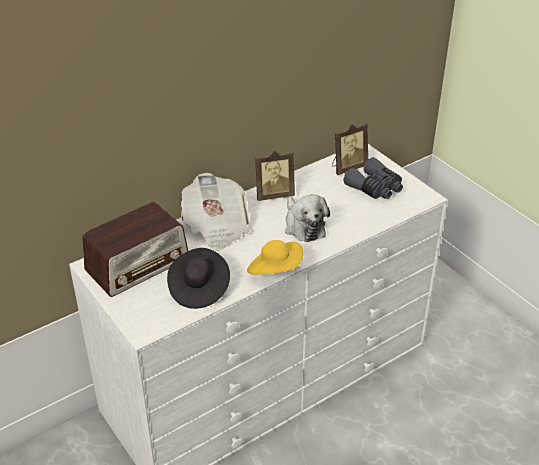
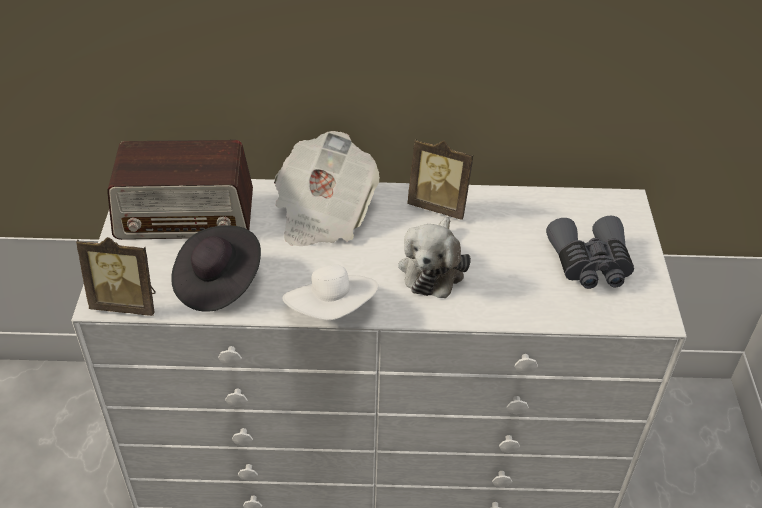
camera: 35 degrees right, 5 degrees up
yellow hat [247,240,304,275] -> white hat [283,264,378,320]
picture frame [332,123,368,175] -> picture frame moved to [76,237,156,316]

